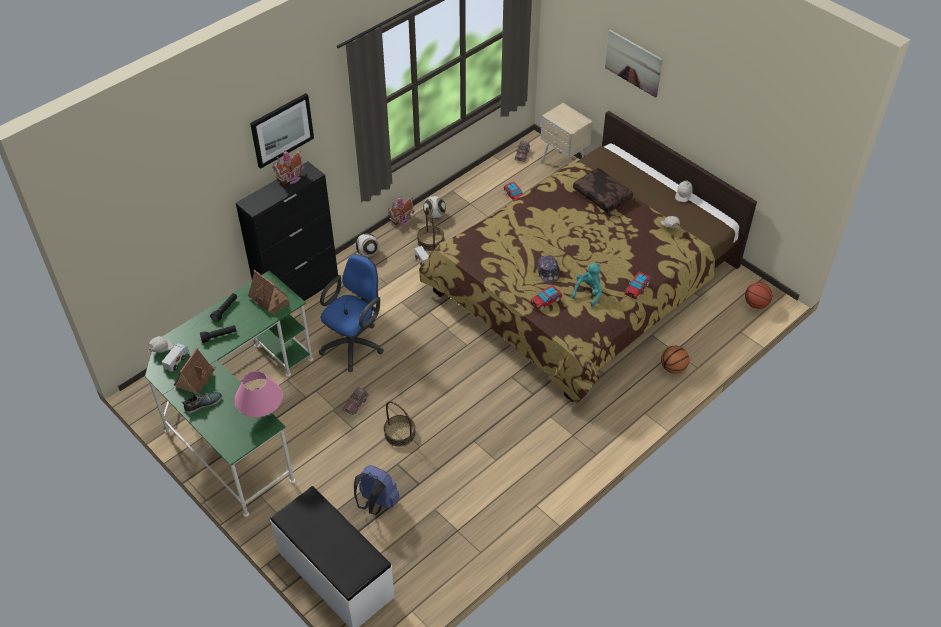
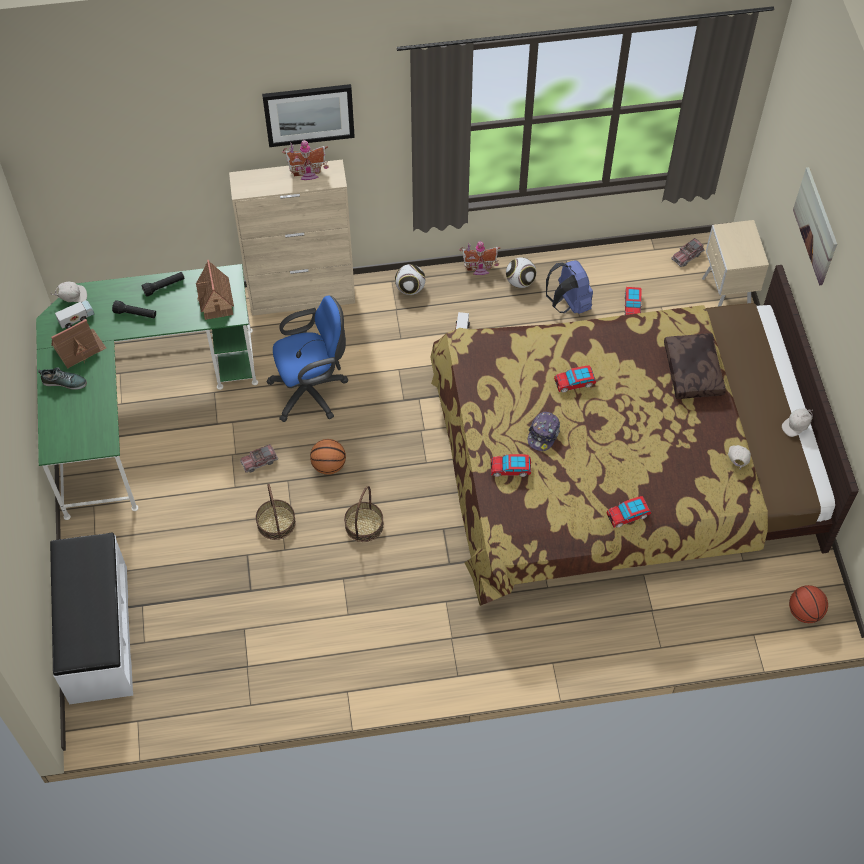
camera: 35 degrees right, 10 degrees up
pink table lamp [234,371,283,417] -> none
black cabinet [236,161,338,301] -> beige cabinet [229,160,355,316]
blue backpack [354,465,400,515] -> blue backpack moved to [546,260,593,314]
basket [417,207,444,251] -> basket moved to [344,486,384,542]
turquoise plush toy [572,263,602,307] -> none
basketball [661,346,689,374] -> basketball moved to [310,439,346,475]
none -> toy car [554,365,596,393]

